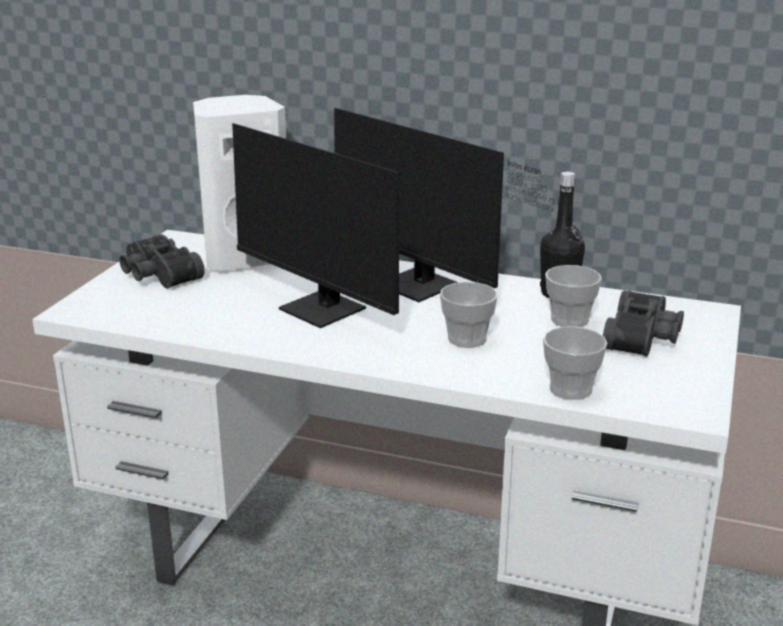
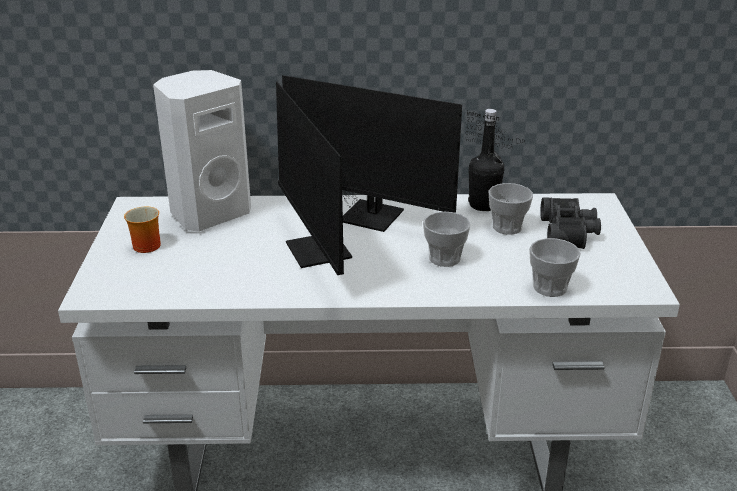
camera: 20 degrees left, 5 degrees up
black binoculars [119,234,205,288] -> mug [124,207,161,253]
monitor [232,123,463,328] -> monitor turned 45 degrees clockwise [276,81,367,275]

